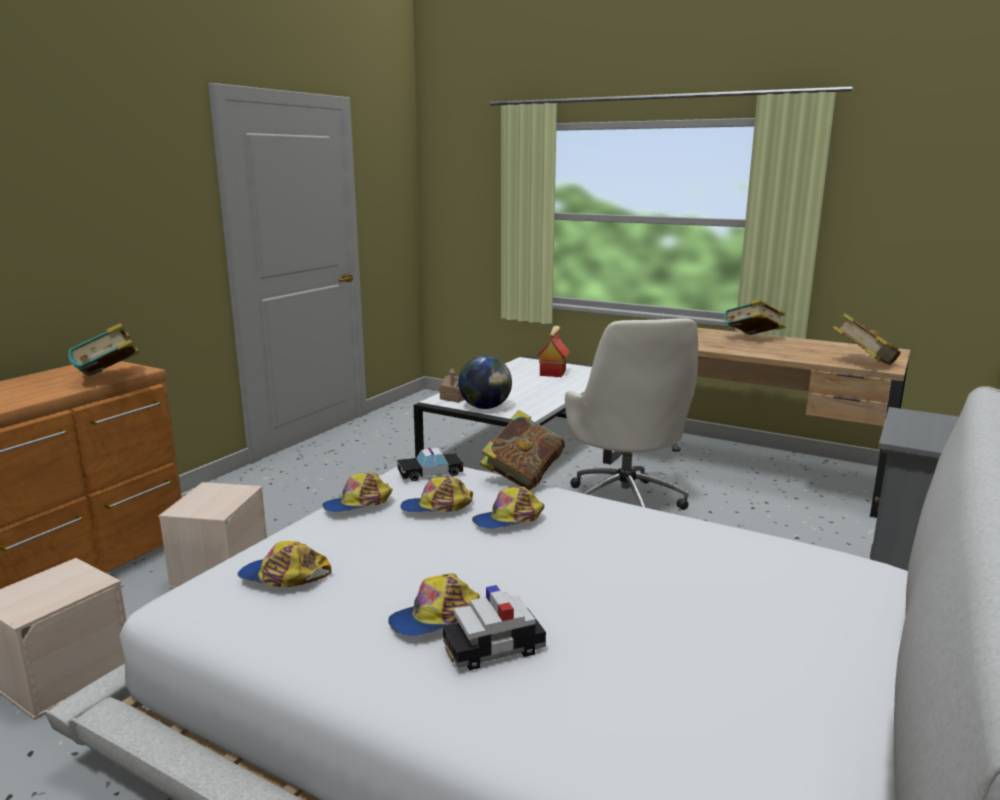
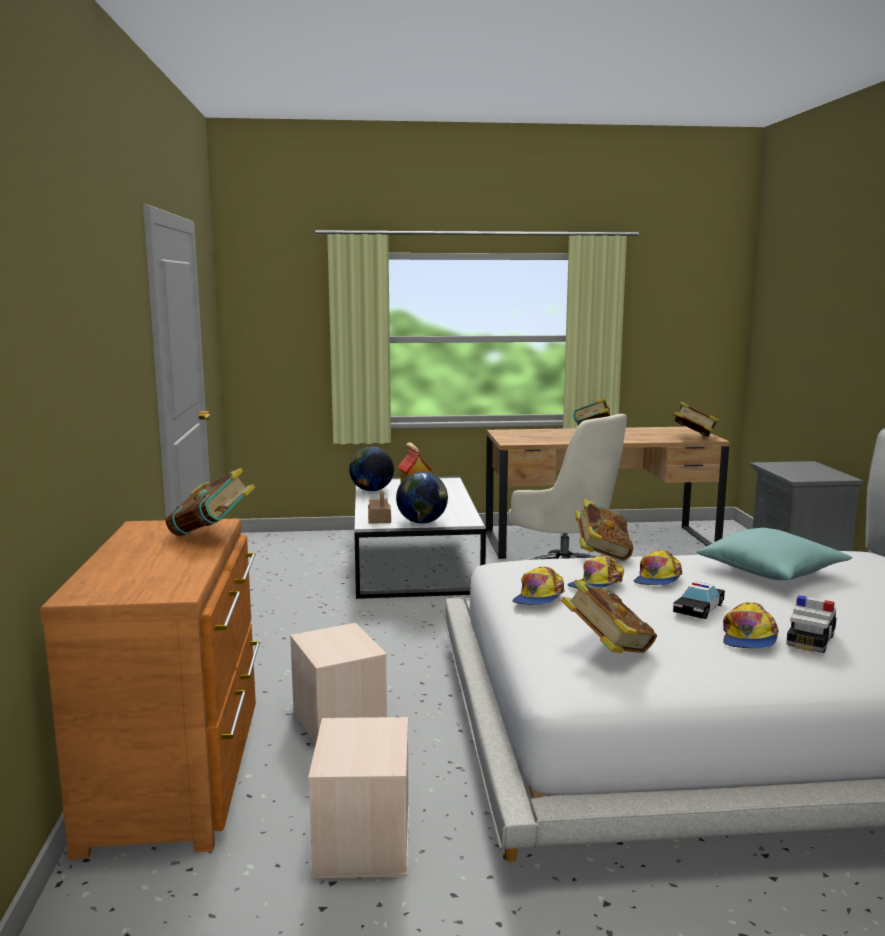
camera: 35 degrees left, 5 degrees down
cap [237,541,331,587] -> book [561,580,657,653]
toy car [397,448,463,481] -> toy car moved to [673,582,725,619]
none -> globe [349,447,394,491]
none -> turquoise pillow [697,528,852,580]

